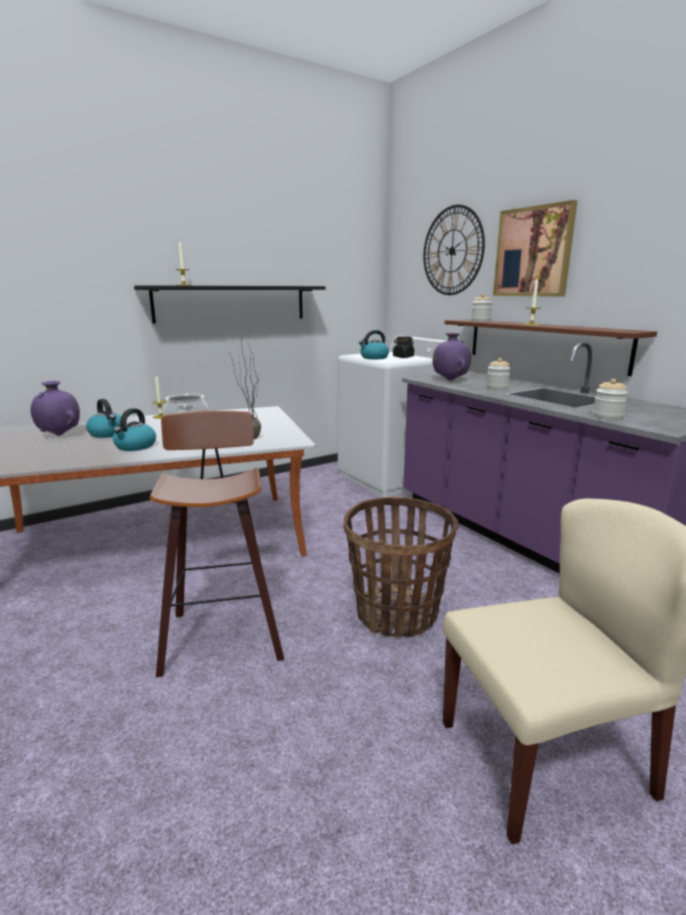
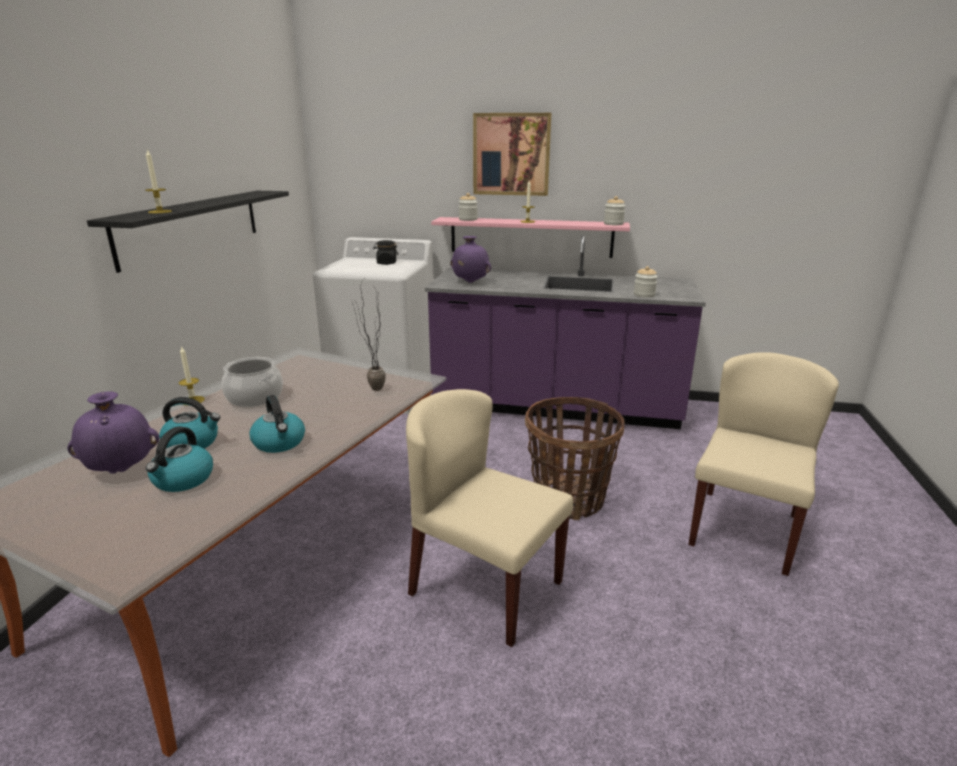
camera: 45 degrees left, 5 degrees up
stool [150,411,284,677] -> beige chair [406,389,573,647]
kettle [359,330,389,359] -> kettle moved to [146,427,213,492]
wall clock [423,205,485,295] -> none
brown shelf [445,319,657,376] -> pink shelf [431,217,630,258]
jar [486,358,511,390] -> jar moved to [604,196,625,225]

